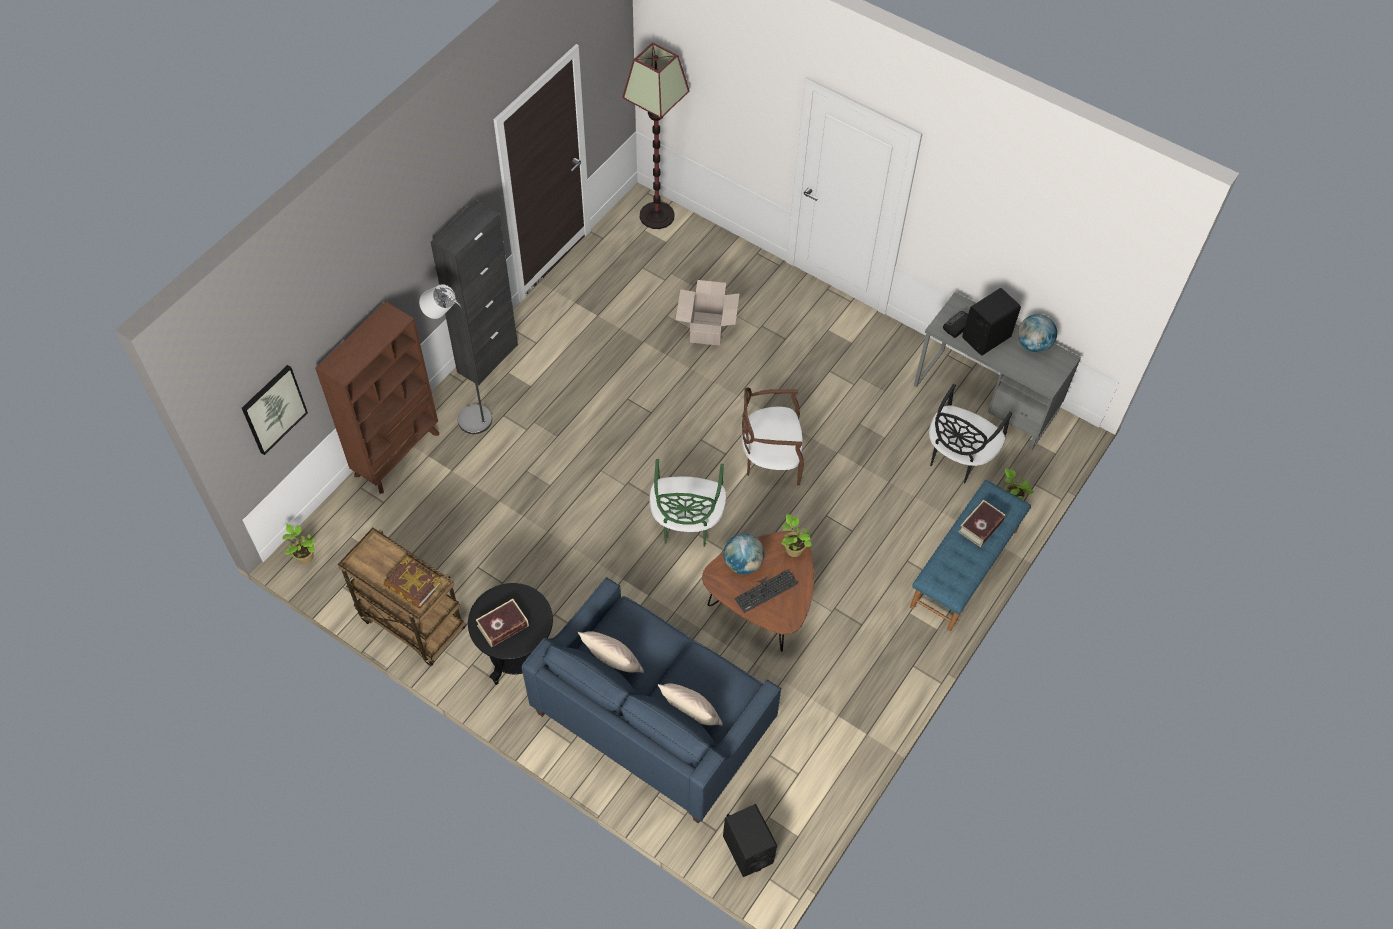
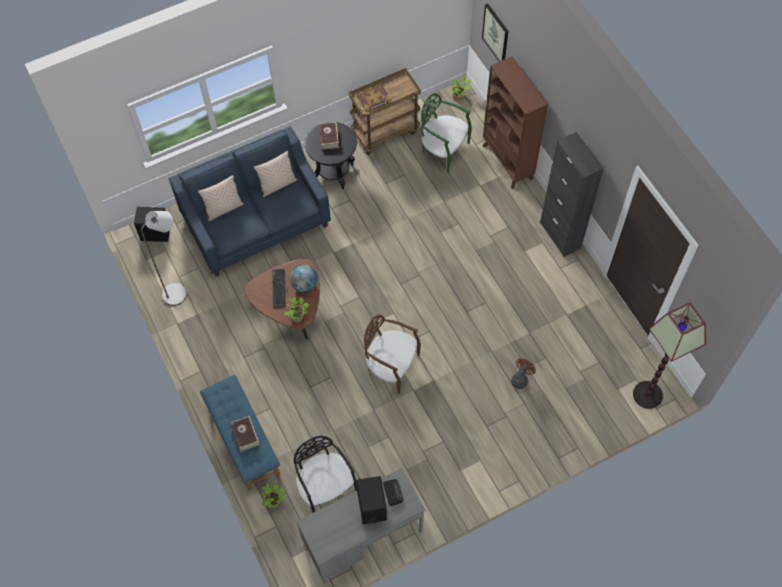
camera: 120 degrees right, 5 degrees up
grey floor lamp [419,284,492,434] -> grey floor lamp moved to [141,211,187,306]
green chair [649,459,727,547] -> green chair moved to [421,93,472,173]
cardboard box [676,280,740,346] -> brown fan [511,358,536,389]
brown chair [741,387,804,485] -> brown chair turned 90 degrees counterclockwise [364,315,421,394]
globe [1018,314,1057,353] -> none

